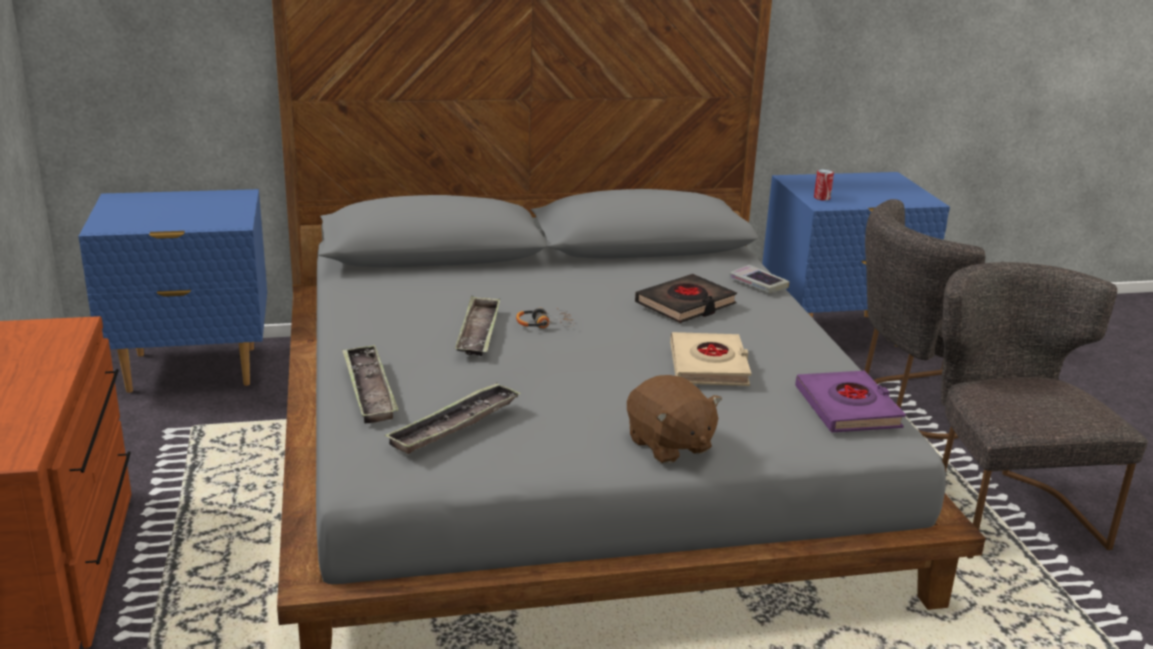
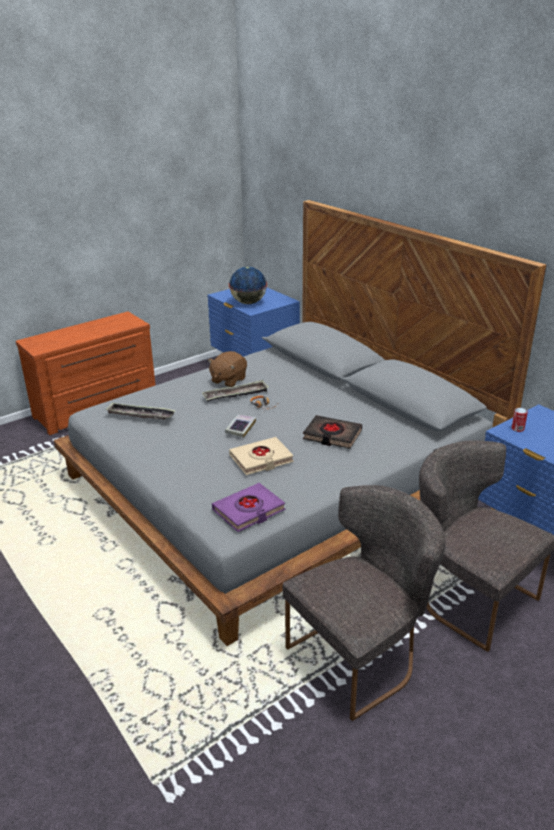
camera: 65 degrees right, 5 degrees up
tray [342,345,399,424] -> none
brown plush toy [627,375,722,464] -> brown plush toy moved to [208,351,247,387]
book [729,265,790,293] -> book moved to [225,414,256,438]
none -> globe [229,267,267,304]

